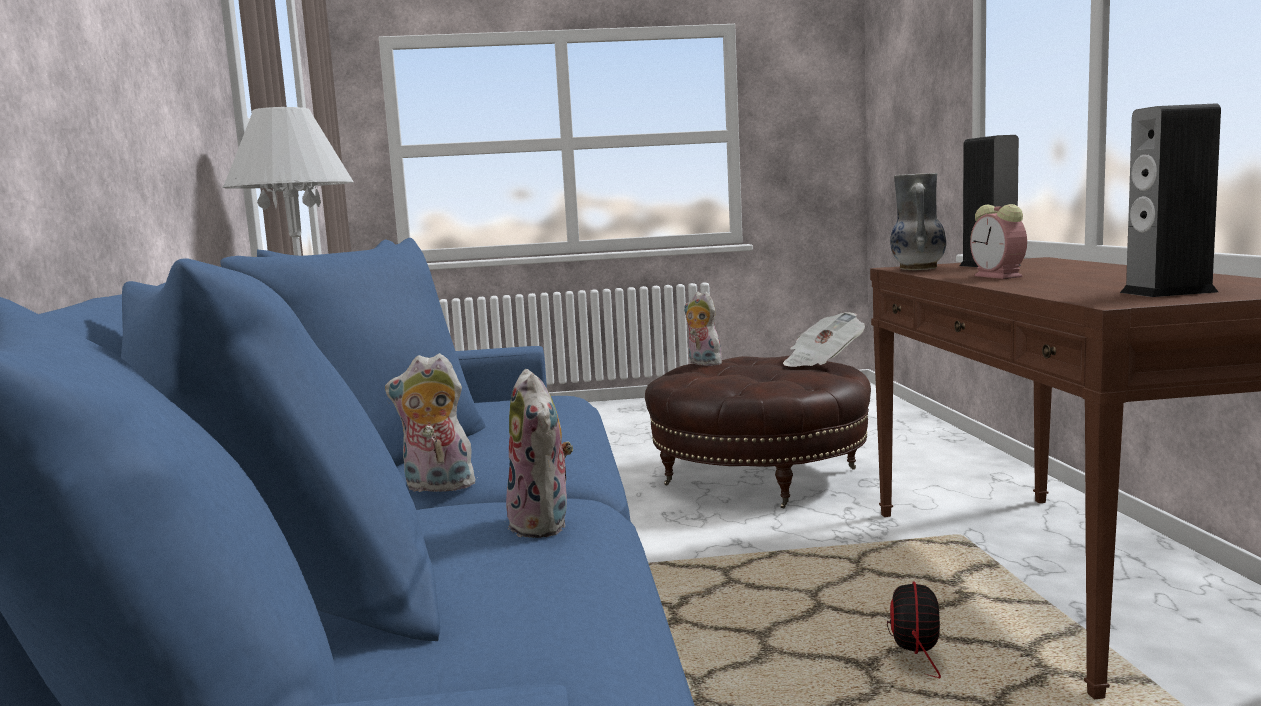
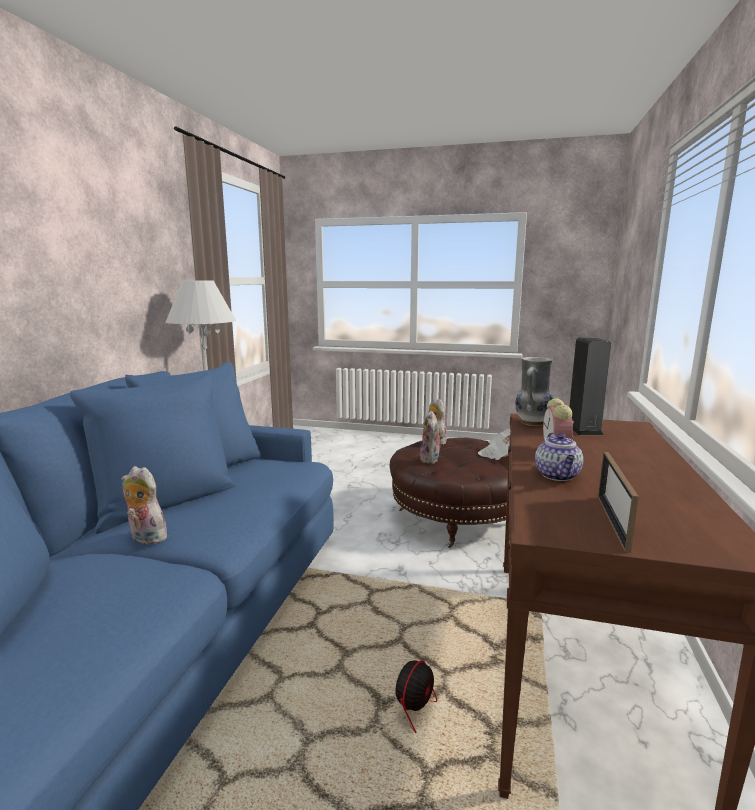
camera: 20 degrees right, 5 degrees up
plush toy [506,369,573,538] -> plush toy moved to [420,411,443,464]
speaker [1120,104,1221,297] -> picture frame [598,451,639,553]
none -> teapot [535,433,583,481]

